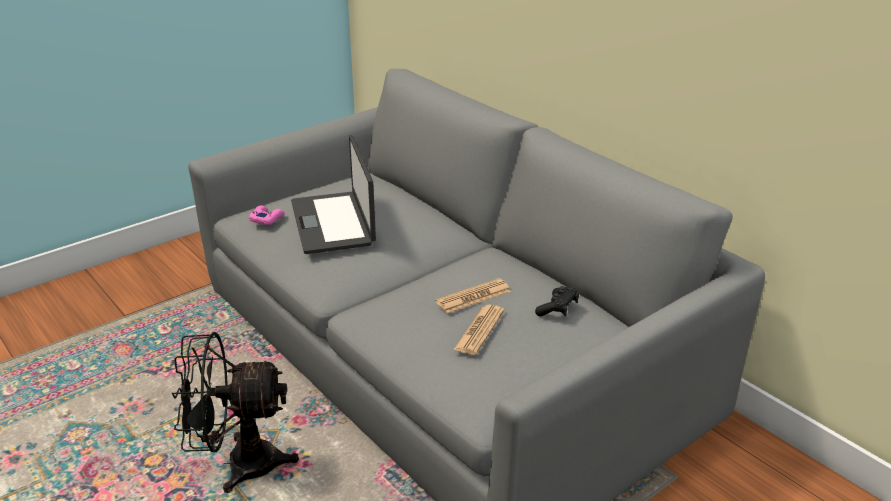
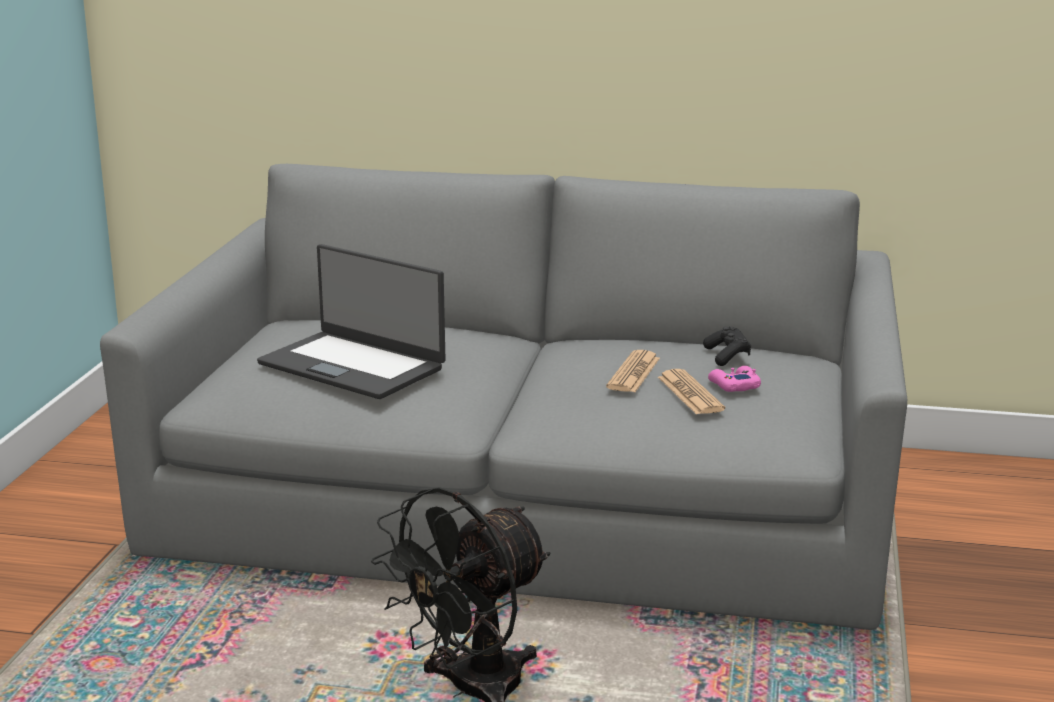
camera: 40 degrees left, 10 degrees down
pink game controller [249,205,285,225] -> pink game controller moved to [708,366,761,392]

